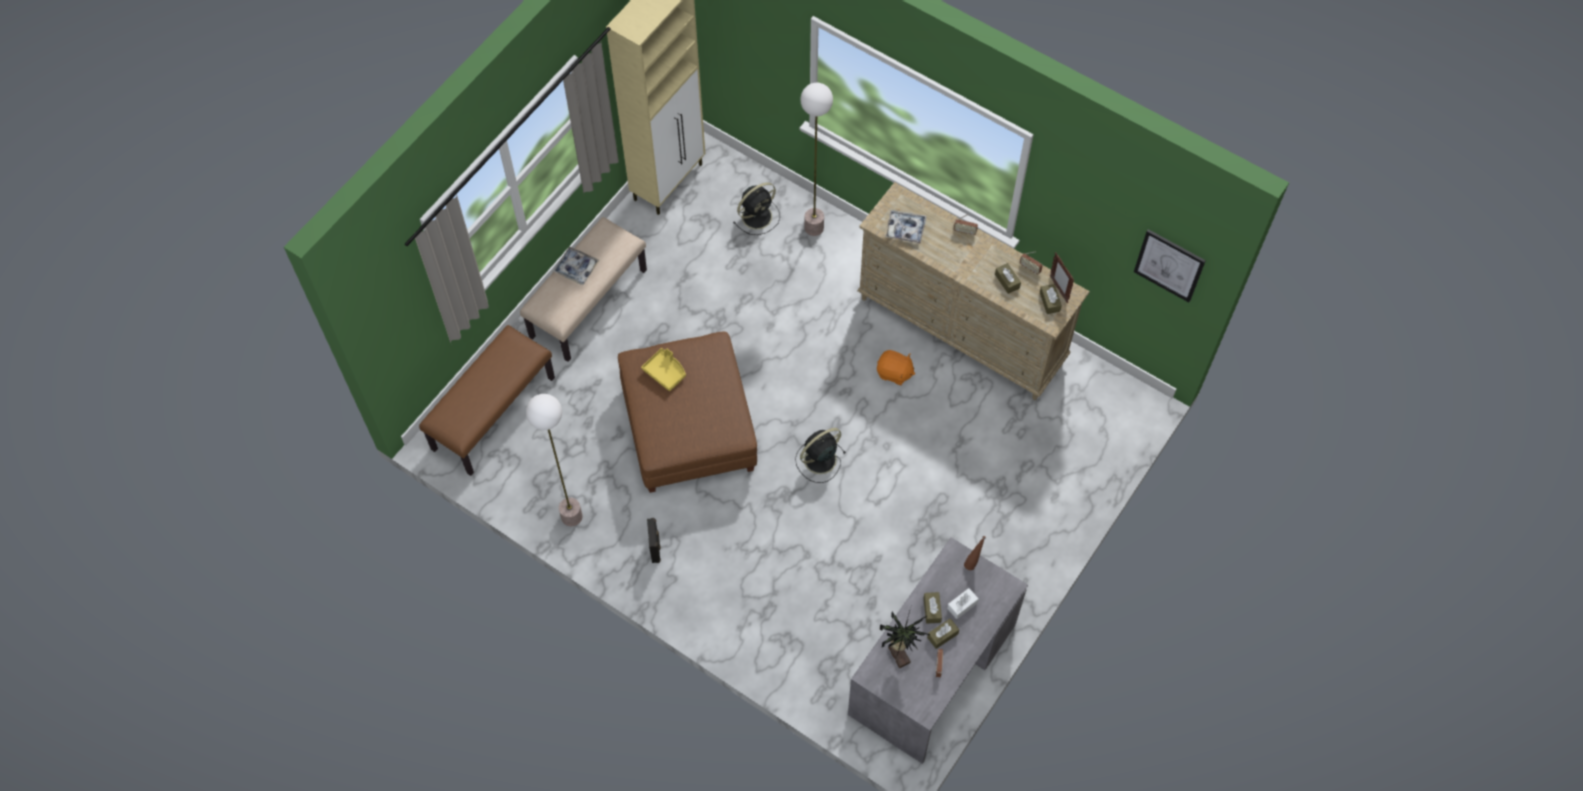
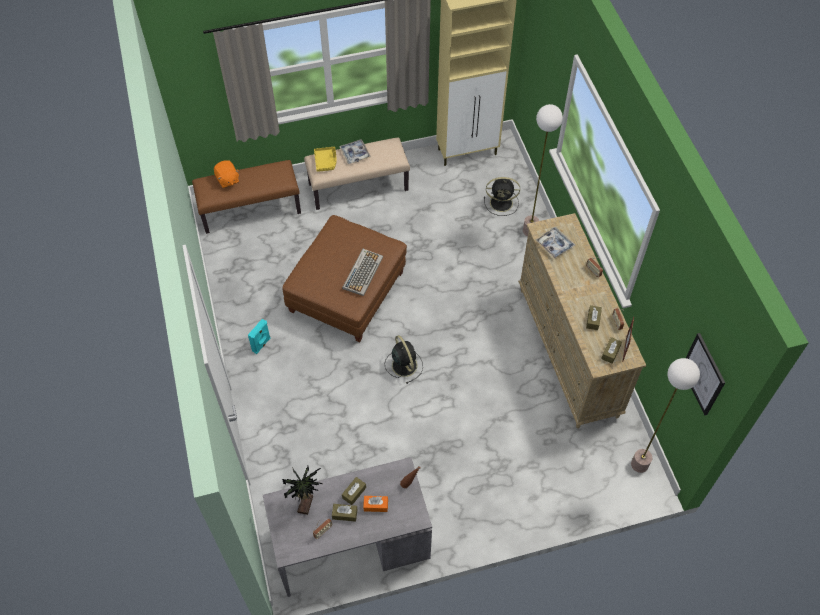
camera: 40 degrees right, 5 degrees down
floor lamp [526,394,582,526] -> floor lamp moved to [631,358,700,473]
yellow tray [641,348,686,391] -> yellow tray moved to [314,147,337,172]
black speaker [647,518,661,563] -> turquoise speaker [248,319,271,354]
black fan [795,428,846,483] -> black fan turned 60 degrees clockwise [384,335,423,384]
orange plush toy [877,350,915,385] -> orange plush toy moved to [214,160,239,188]
white tissue box [947,588,979,619] -> orange tissue box [363,496,388,512]
none -> keyboard [342,249,383,296]

